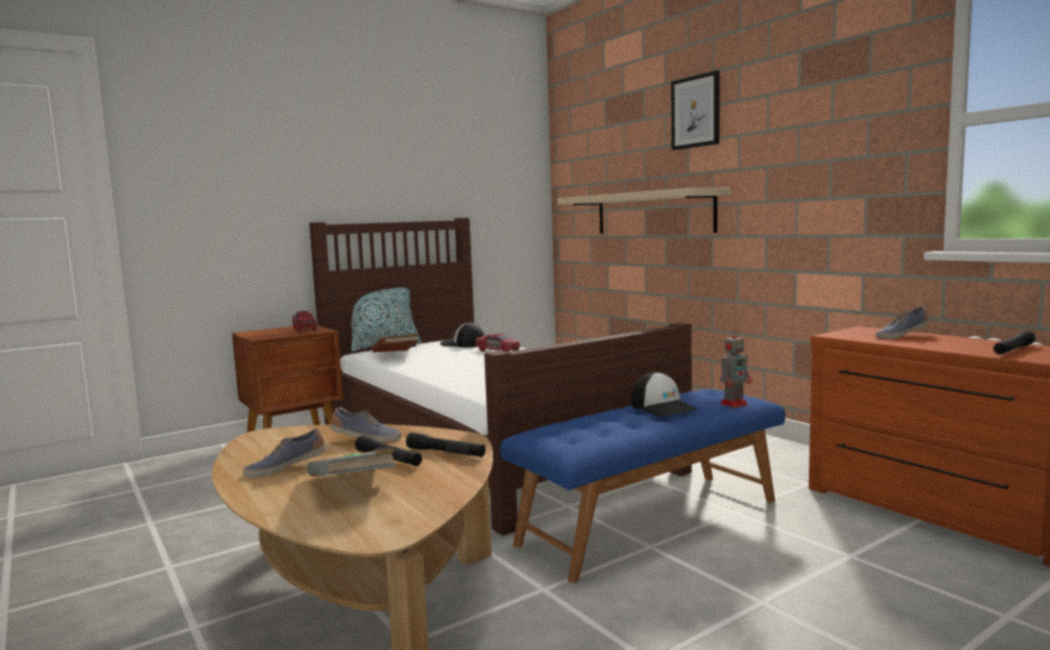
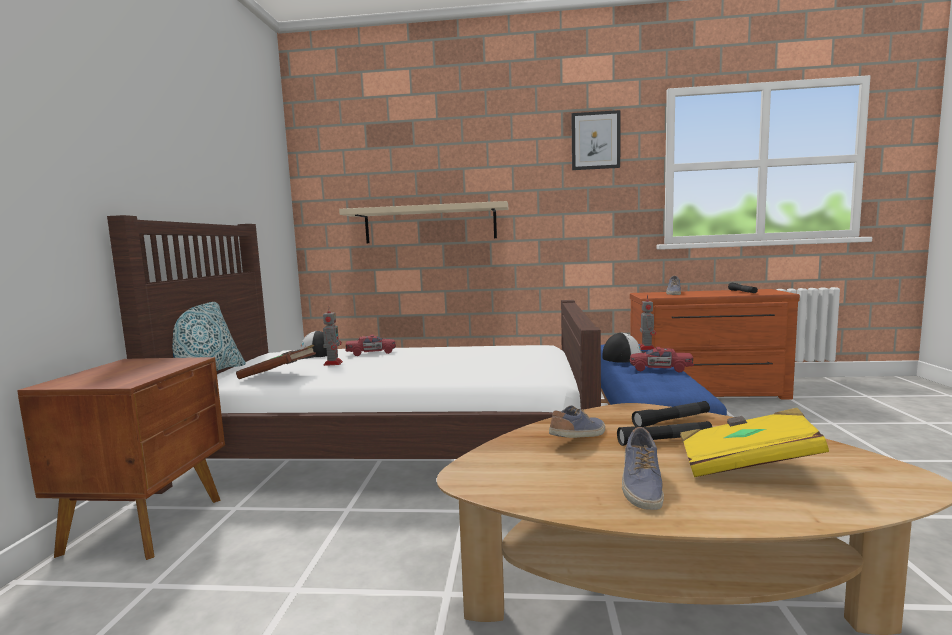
camera: 50 degrees left, 0 degrees up
red toy car [292,311,316,332] -> red toy car moved to [630,347,694,372]
grey book [307,447,396,477] -> yellow book [680,407,829,477]
picture [671,70,720,150] -> picture moved to [571,110,621,170]
none -> toy robot [323,306,343,366]

